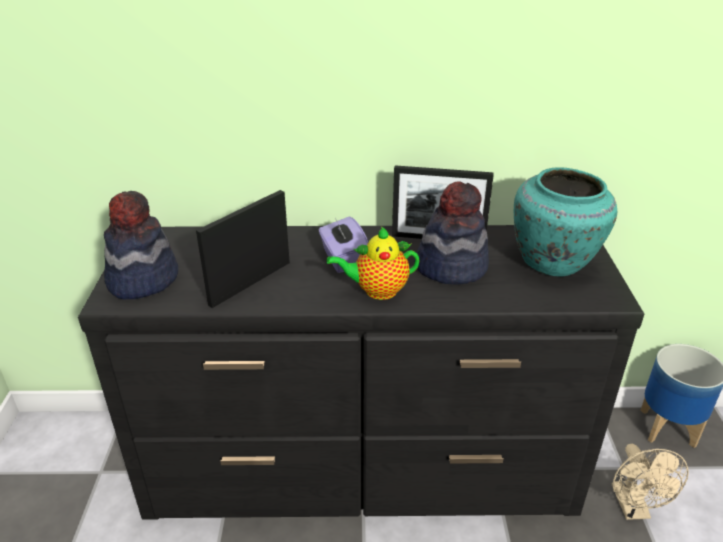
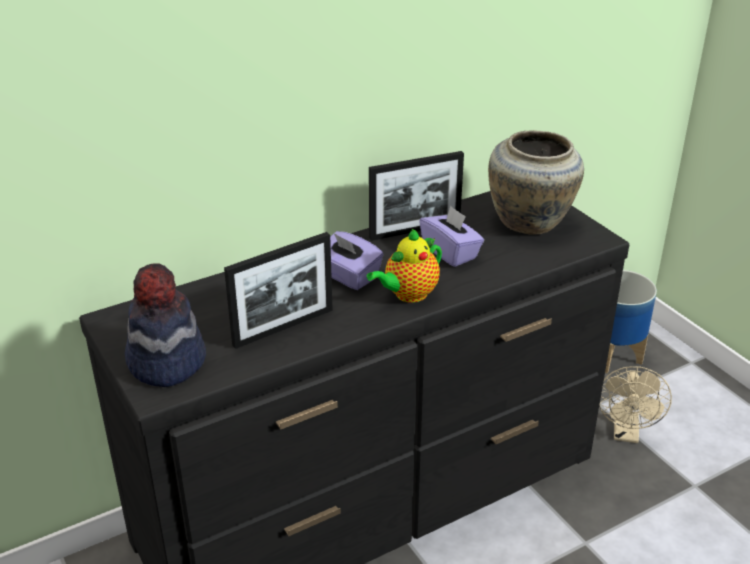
camera: 30 degrees left, 0 degrees up
picture frame [196,190,290,308] -> picture frame turned 135 degrees counterclockwise [224,232,333,349]
hat [414,181,489,284] -> purple tissue box [419,205,484,267]
turquoise vase [514,167,617,277] -> beige vase [488,130,584,235]
beige fan [612,444,689,520] -> beige fan turned 45 degrees clockwise [599,366,672,443]

